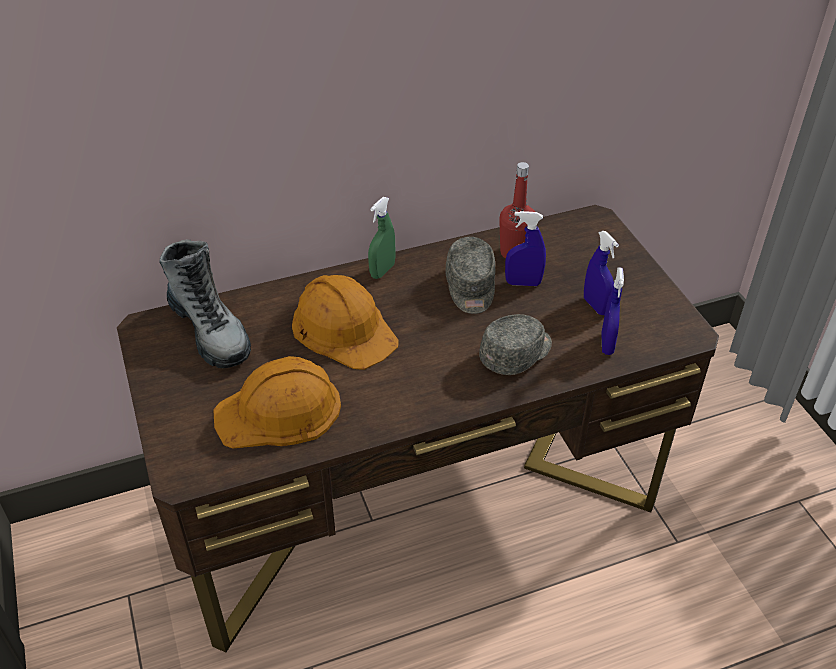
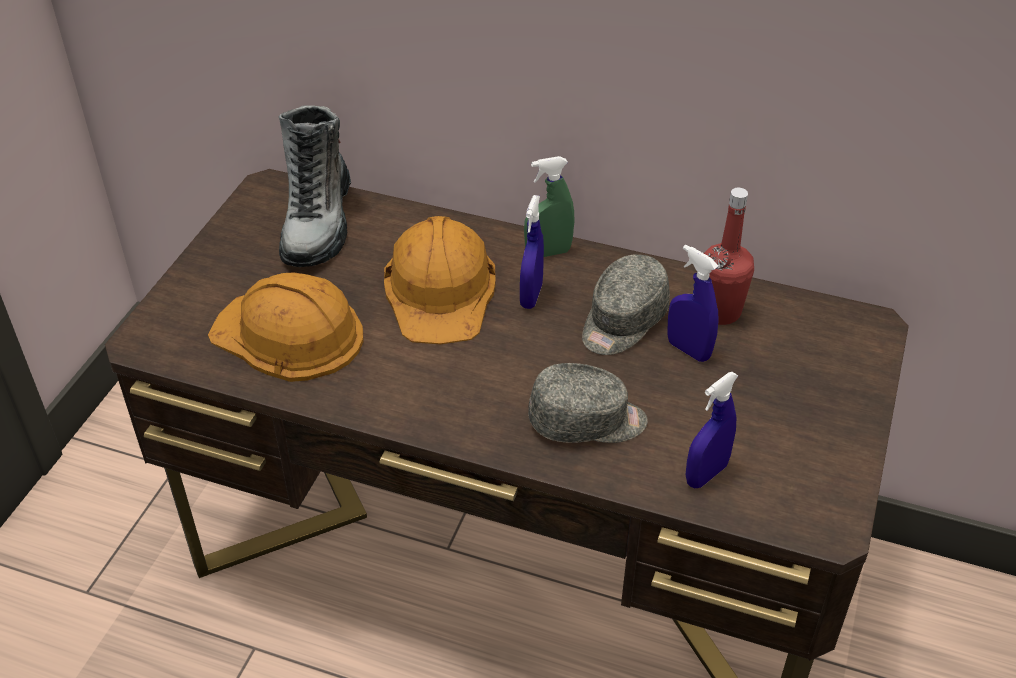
camera: 40 degrees right, 0 degrees up
blue spray bottle [584,231,619,315] -> blue spray bottle moved to [520,195,544,309]

